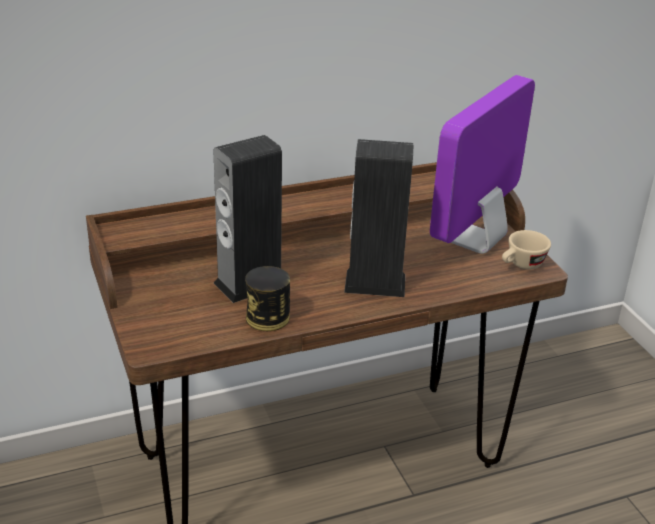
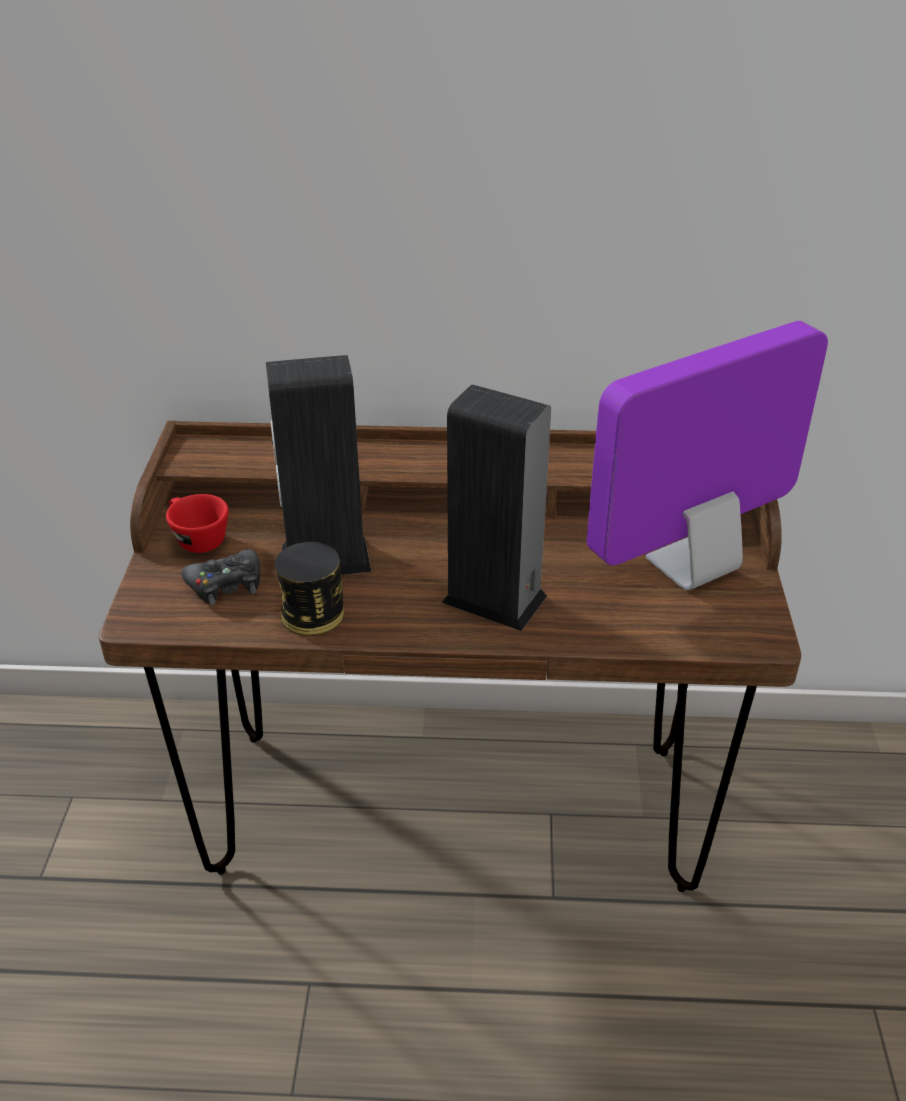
camera: 25 degrees right, 5 degrees up
beige cup [502,230,551,269] -> none
none -> red cup [166,494,229,553]
none -> black game controller [181,549,260,605]

